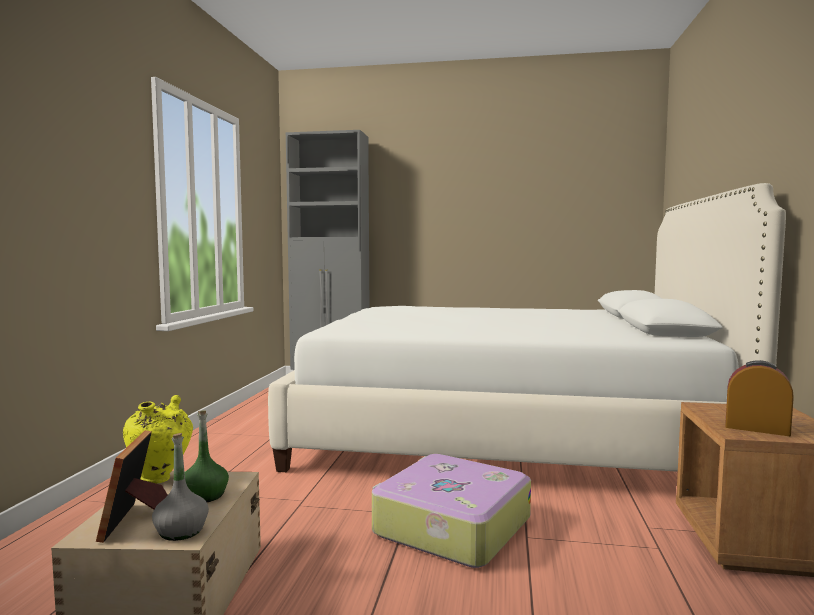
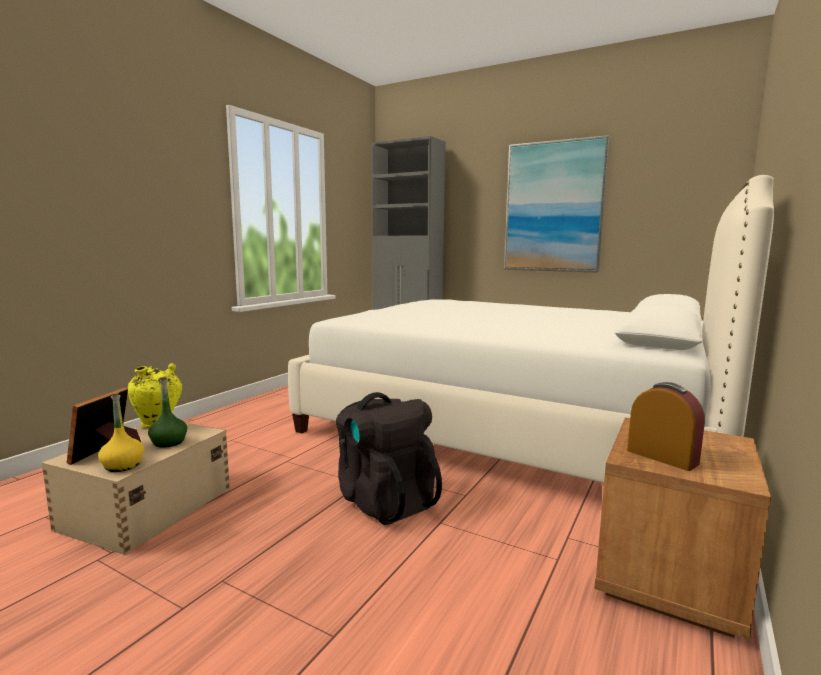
camera: 20 degrees right, 5 degrees up
grey bottle [152,433,209,541] -> yellow bottle [98,393,144,472]
suitcase [372,454,531,568] -> black backpack [336,392,442,525]
none -> picture [504,135,609,273]

